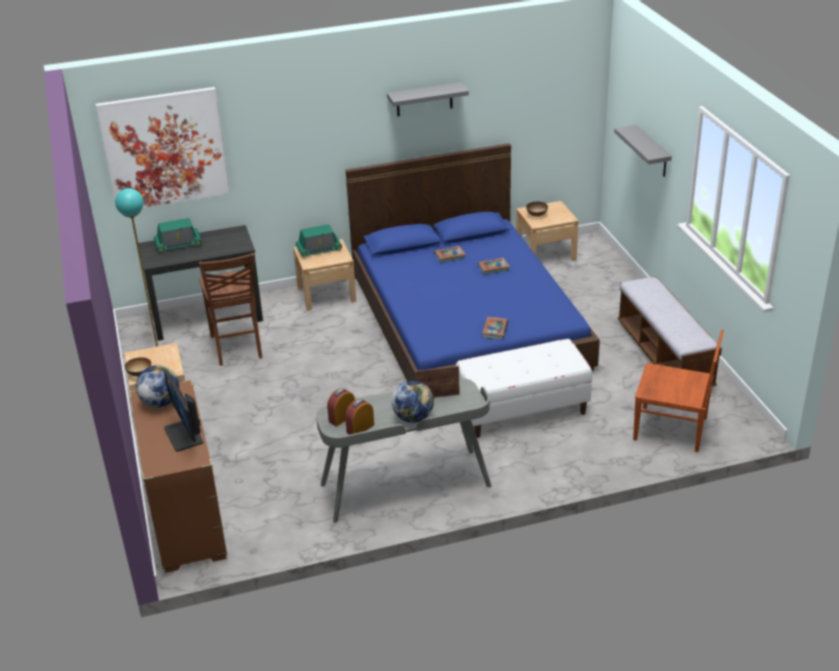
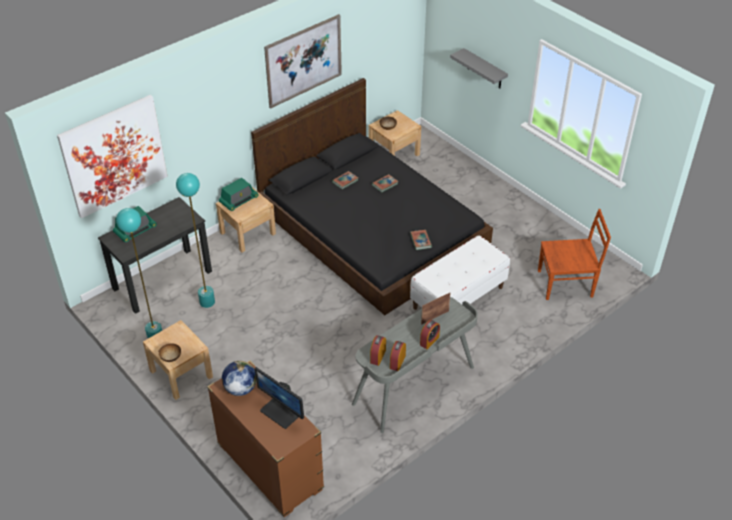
camera: 25 degrees left, 10 degrees up
brown chair [199,253,262,366] -> turquoise floor lamp [176,173,215,308]
blue bed [346,143,600,381] -> black bed [251,78,493,315]
grey shelf [387,82,469,116] -> picture [264,14,342,109]
globe [392,381,434,423] -> alarm clock [420,320,440,349]
bench [618,276,722,386] -> none

